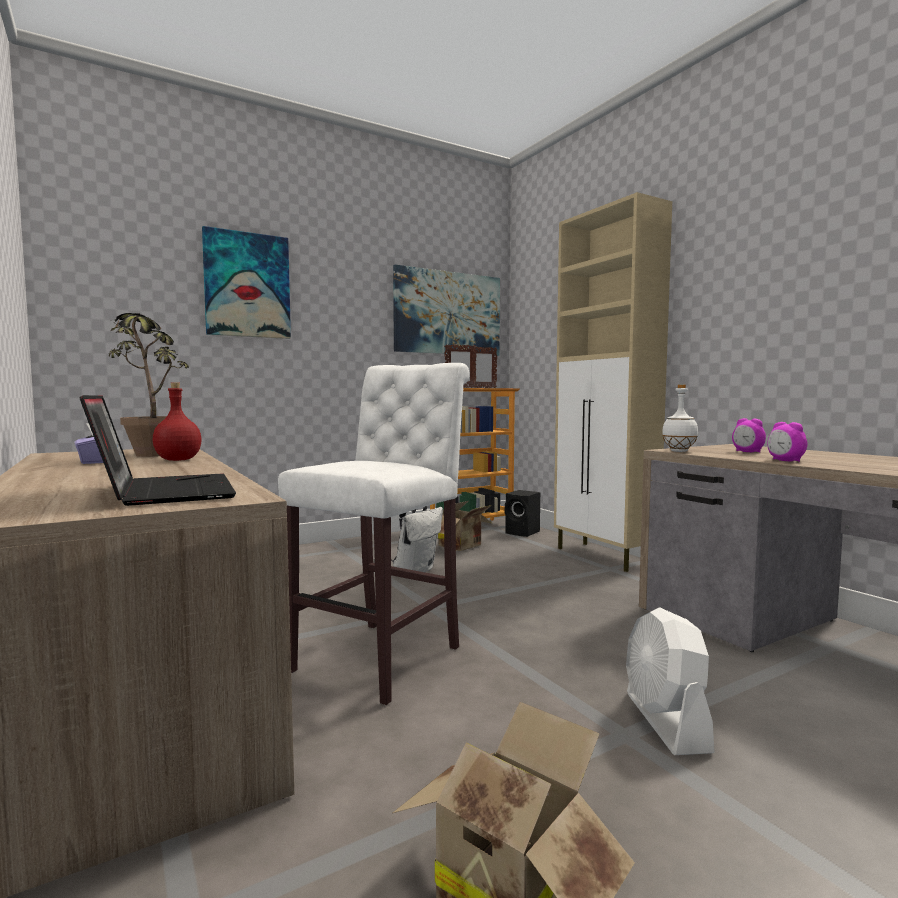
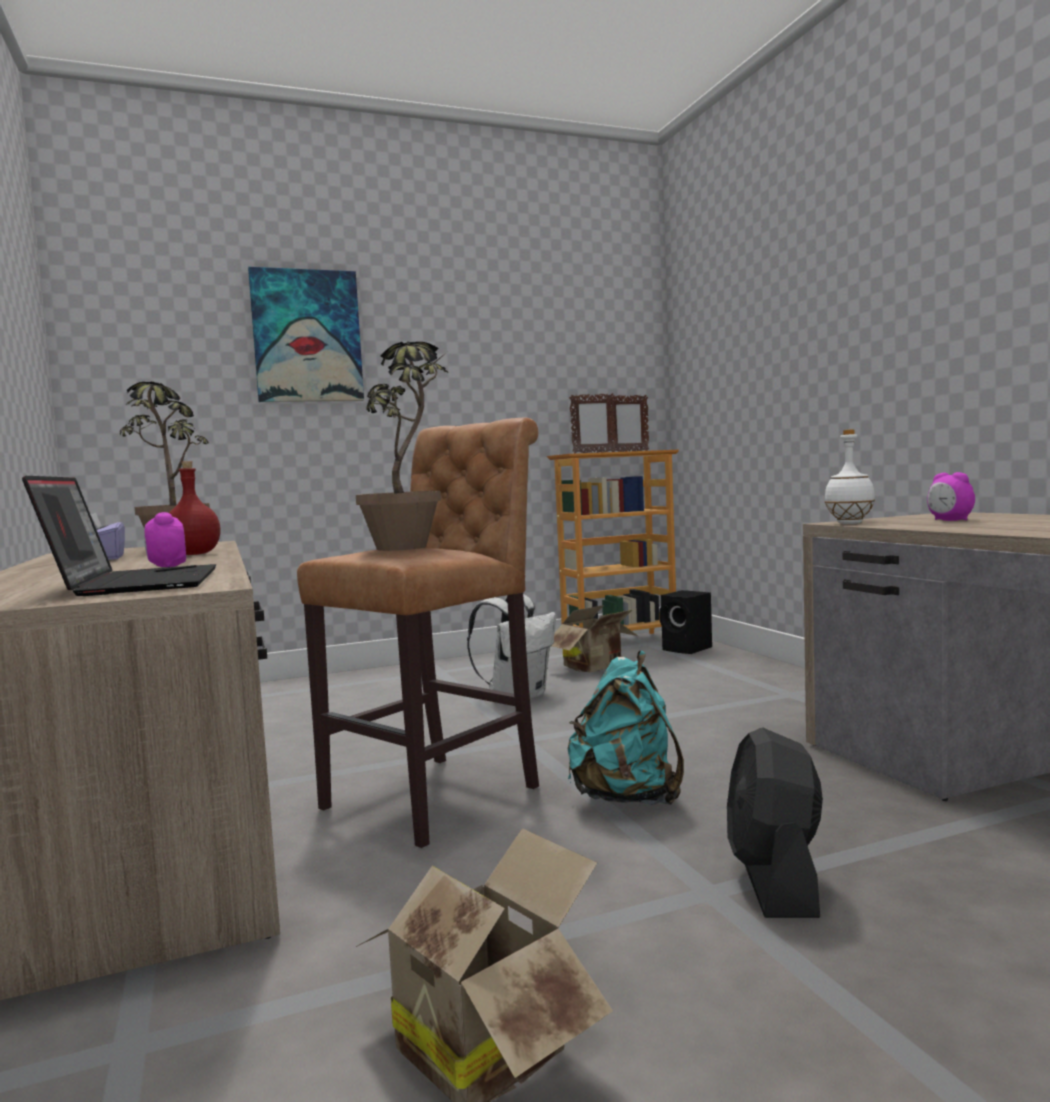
camera: 10 degrees right, 0 degrees up
white stool [278,363,470,705] -> brown stool [297,418,539,848]
picture [393,265,500,356] -> none
beige cabinet [554,192,672,572] -> none
white fan [626,607,715,755] -> black fan [727,727,823,918]
alarm clock [767,422,808,462] -> alarm clock moved to [144,512,186,567]
none -> potted plant [356,341,448,551]
none -> turquoise backpack [568,651,684,805]

